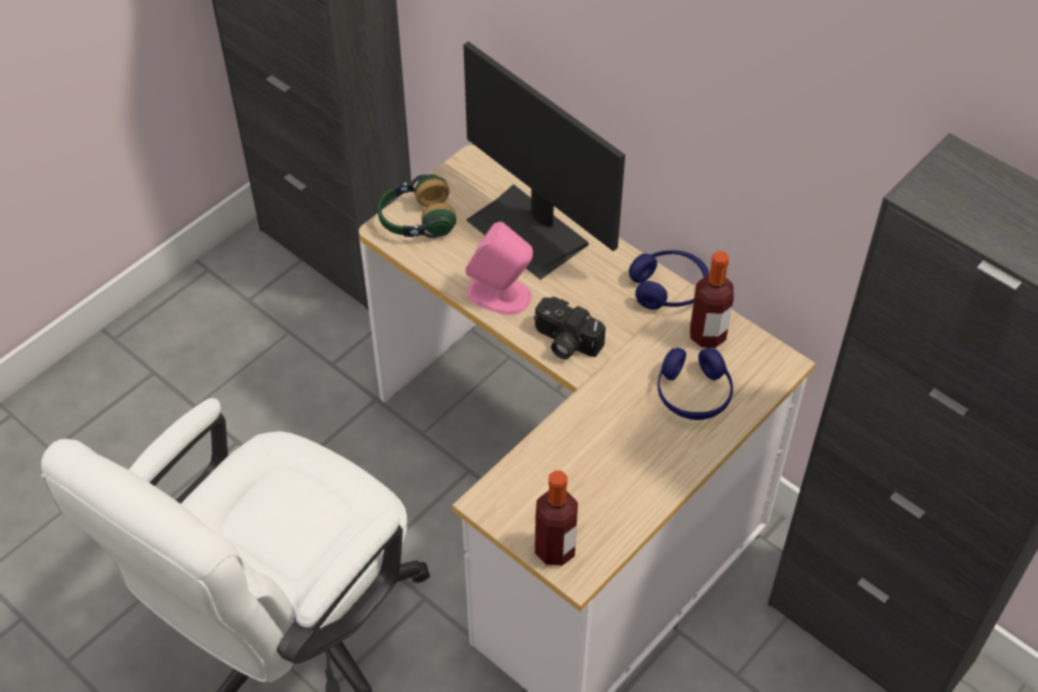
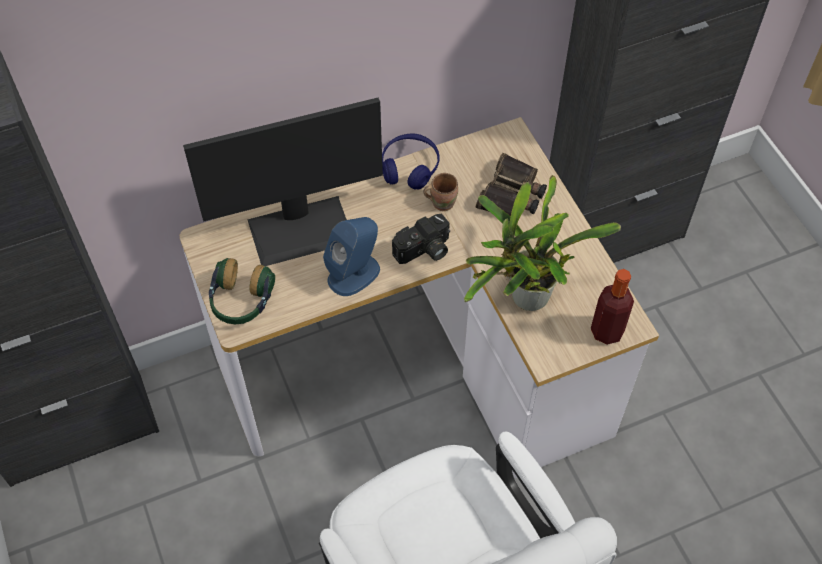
camera: 65 degrees left, 5 degrees up
pink speaker [466,222,533,315] -> blue speaker [323,217,380,296]
blue headphones [658,348,733,420] -> binoculars [476,153,547,217]
bottle [690,251,734,348] -> none
none -> brown mug [424,173,458,211]
none -> potted plant [464,175,621,311]

